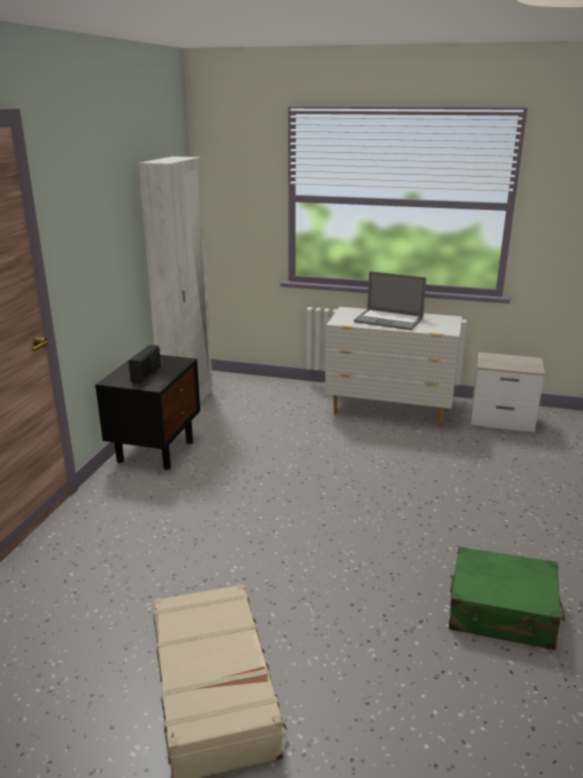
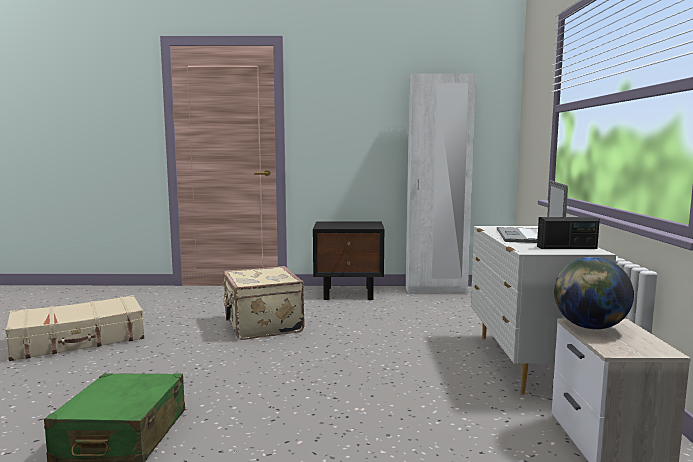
camera: 75 degrees right, 15 degrees down
radio [129,345,161,384] -> radio moved to [537,217,600,249]
none -> beige suitcase [222,266,305,340]
none -> globe [554,257,634,330]

